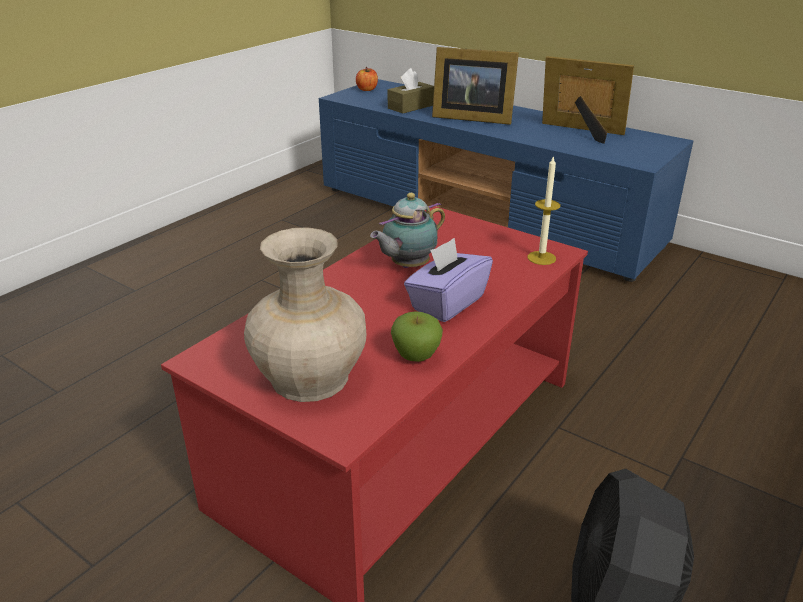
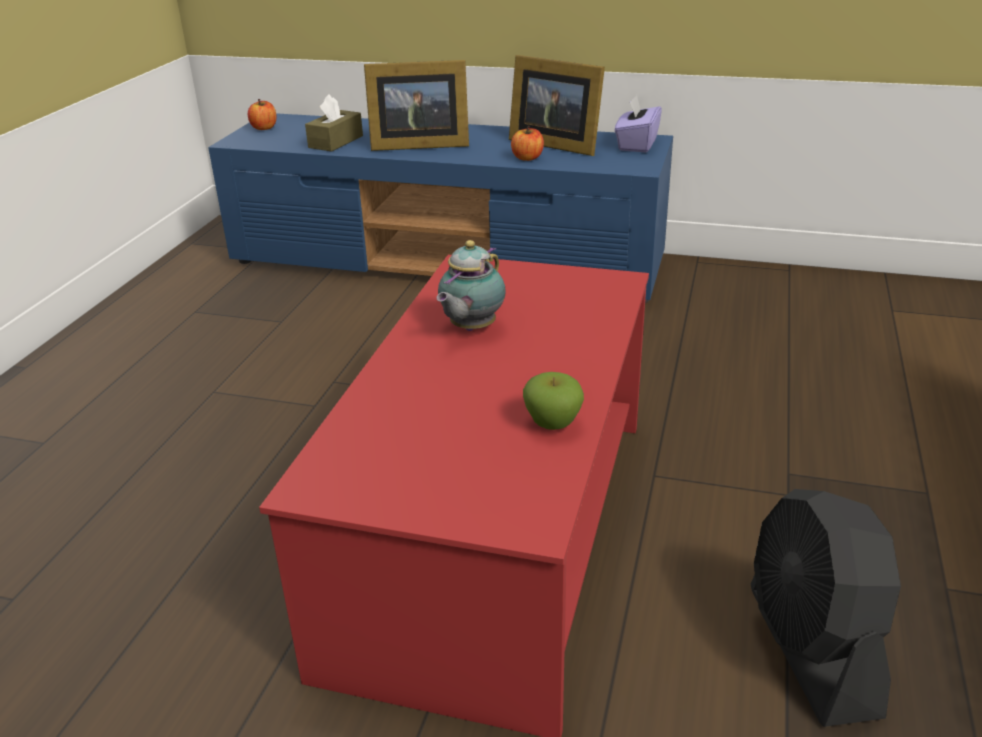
camera: 20 degrees left, 0 degrees up
beige vase [244,227,366,402] -> none
purple tissue box [404,238,493,322] -> purple tissue box moved to [615,95,662,152]
candle [528,155,561,265] -> none
picture frame [542,56,634,144] -> picture frame turned 150 degrees counterclockwise [509,55,605,156]
none -> apple [511,126,544,161]

